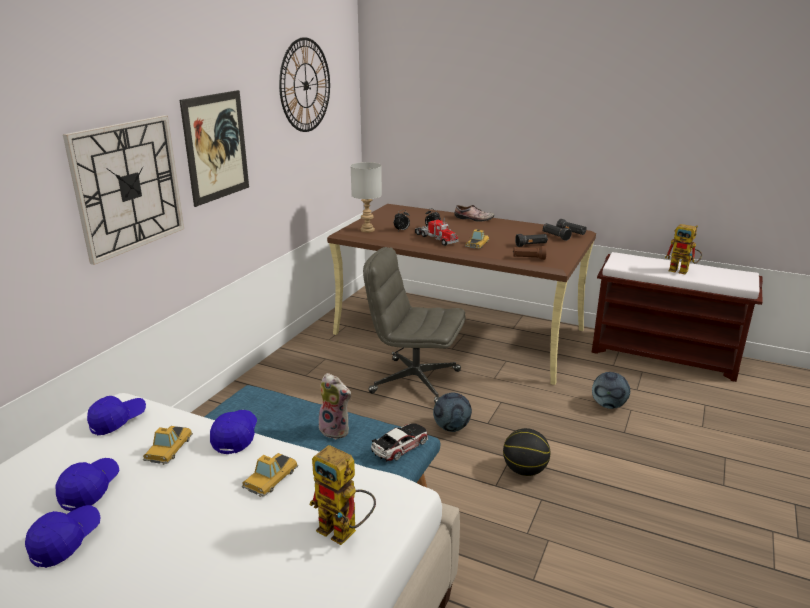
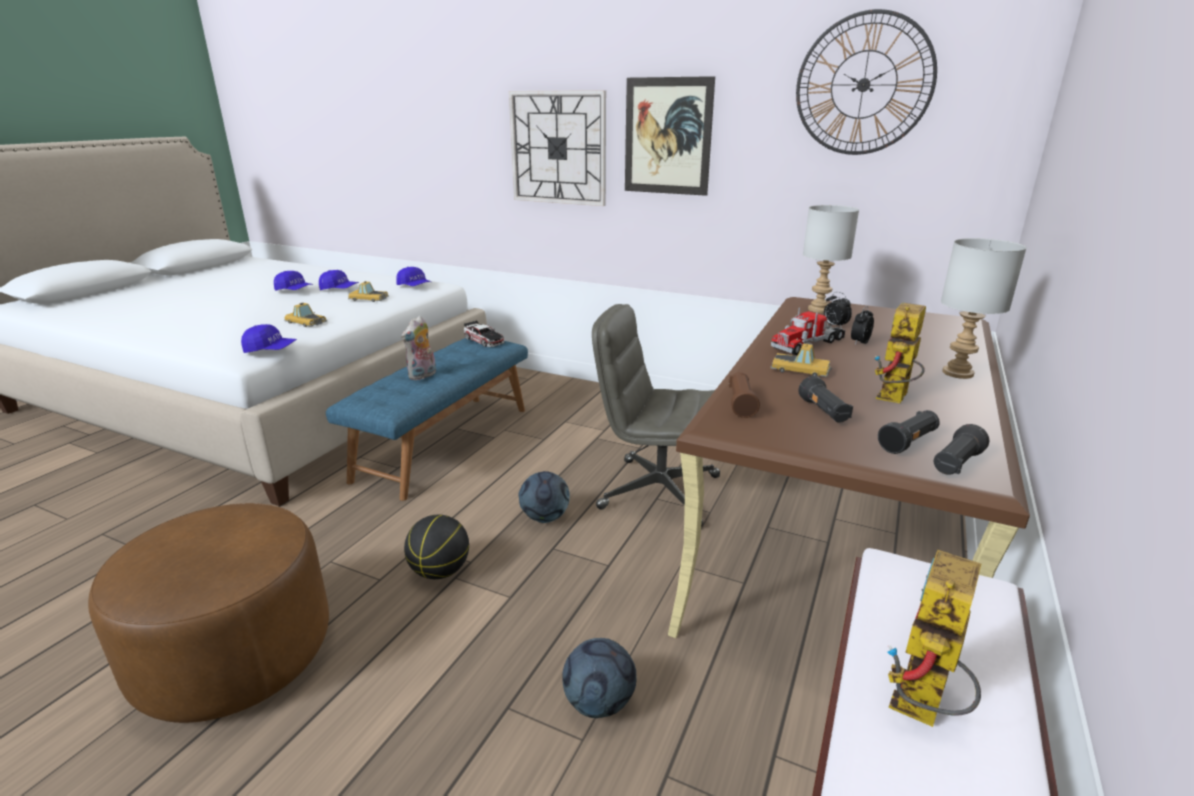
camera: 90 degrees right, 0 degrees up
blue cap [210,410,257,454] -> blue cap moved to [241,324,297,353]
toy robot [309,445,376,545] -> toy robot moved to [875,303,926,403]
grey office chair [363,247,466,403] -> grey office chair turned 90 degrees counterclockwise [592,304,720,527]
toy car [371,423,428,462] -> toy car moved to [464,321,505,347]
shoe [455,205,494,222] -> grey table lamp [941,238,1027,379]
none -> brown ottoman [88,503,329,723]

